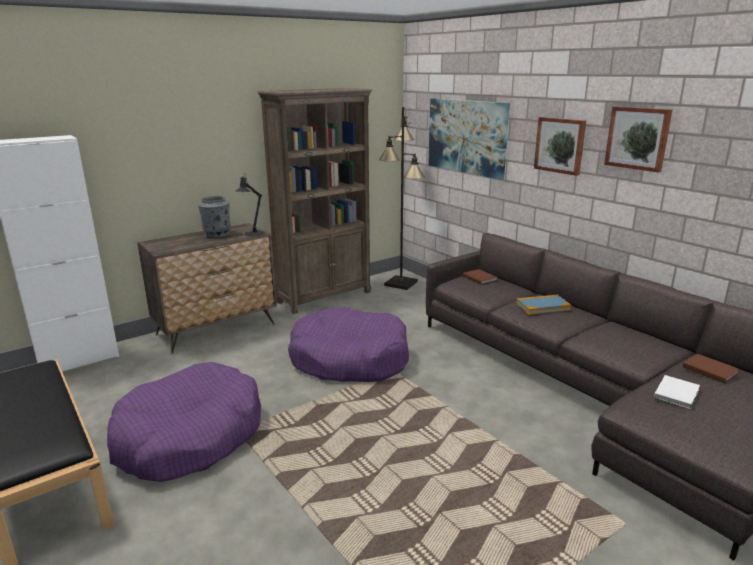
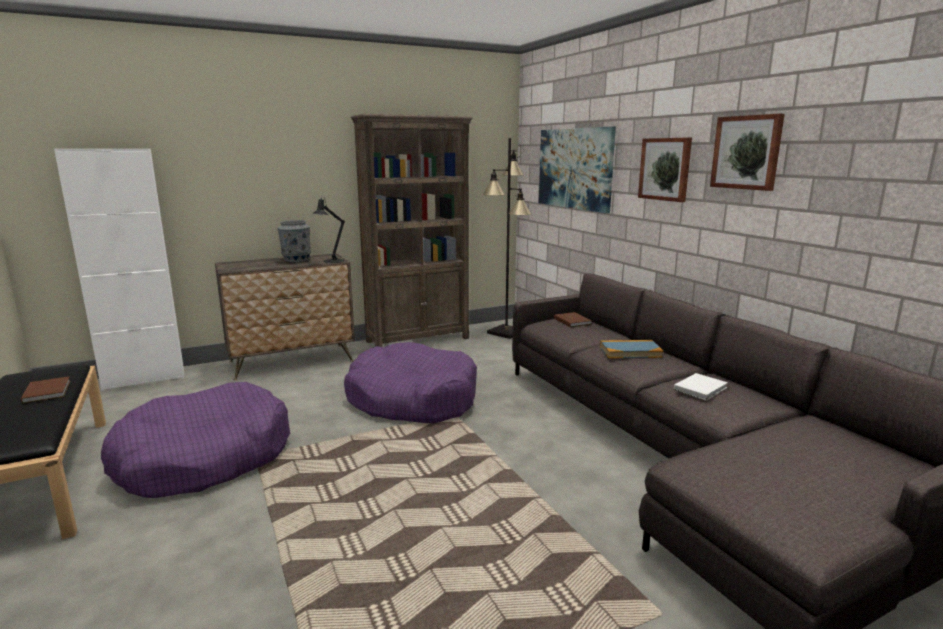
camera: 10 degrees right, 5 degrees down
white book [654,375,700,409] -> white book moved to [674,373,728,400]
brown book [683,354,740,383] -> brown book moved to [21,377,70,404]

